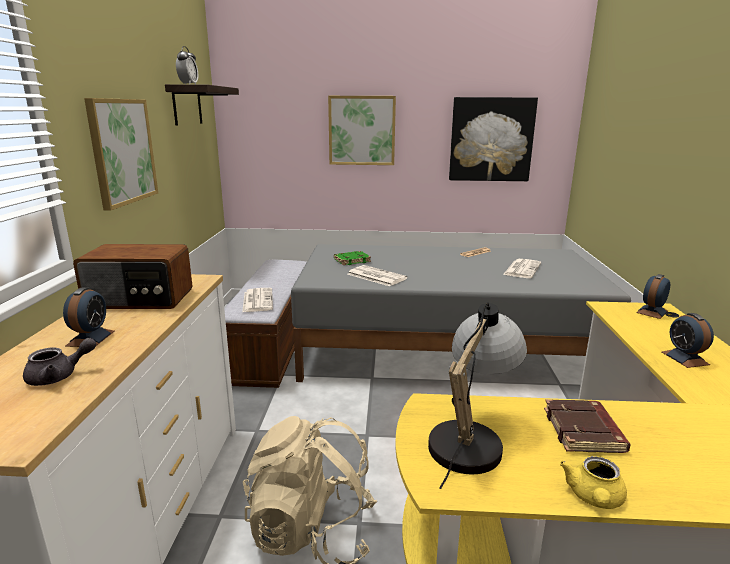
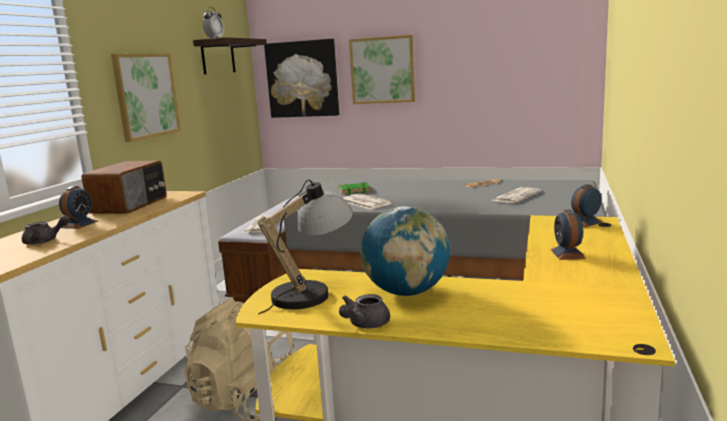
camera: 15 degrees right, 5 degrees down
radio [73,244,192,309] -> radio turned 90 degrees counterclockwise [81,161,167,214]
picture [449,97,538,181] -> picture moved to [264,39,339,118]
brown book [544,399,631,453] -> globe [360,206,450,296]
yellow teapot [560,456,627,509] -> grey teapot [339,294,390,328]

